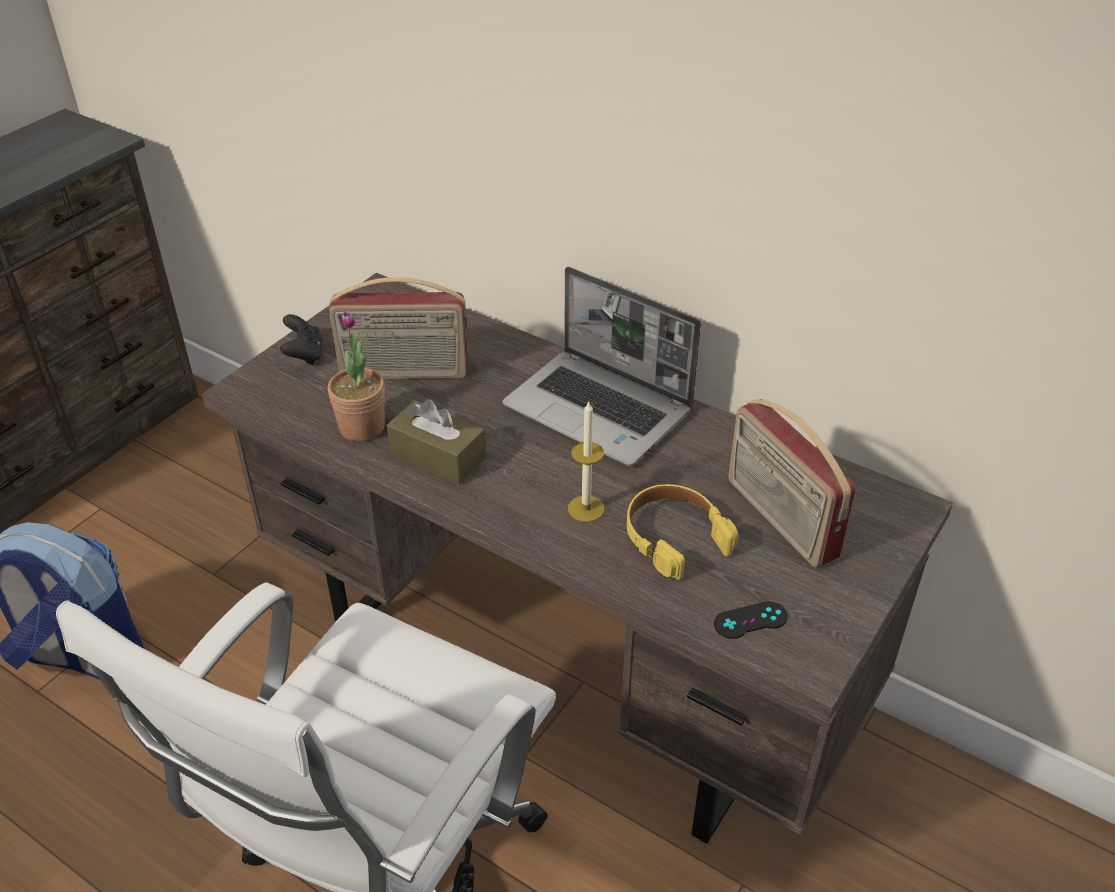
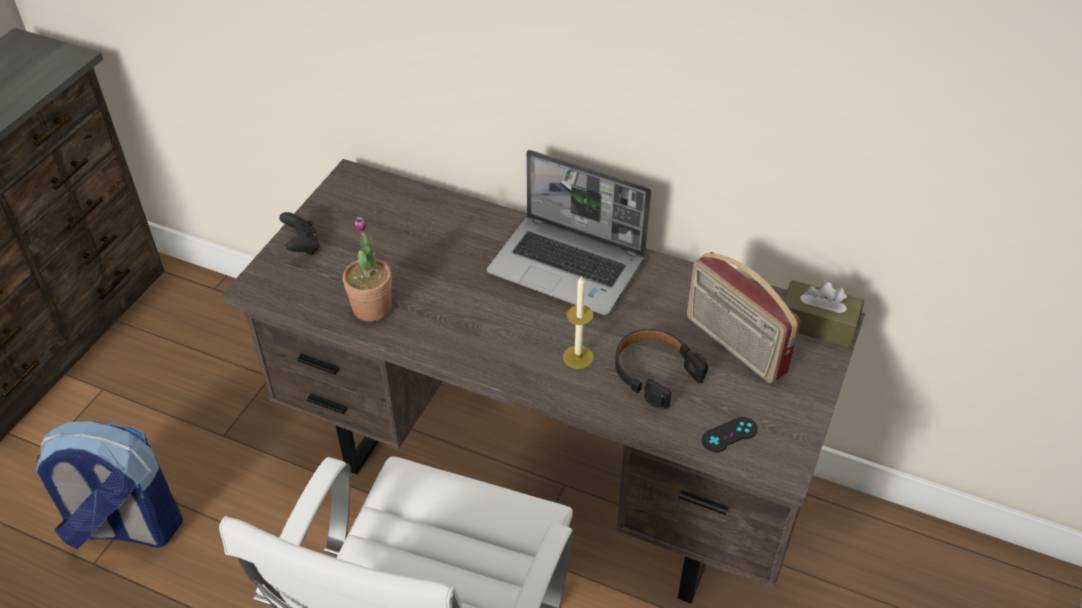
camera: 10 degrees left, 5 degrees up
radio [329,277,468,379] -> none
brown tissue box [387,399,486,484] -> brown tissue box moved to [784,280,864,348]
yellow headphones [627,484,739,580] -> black headphones [615,329,708,409]

